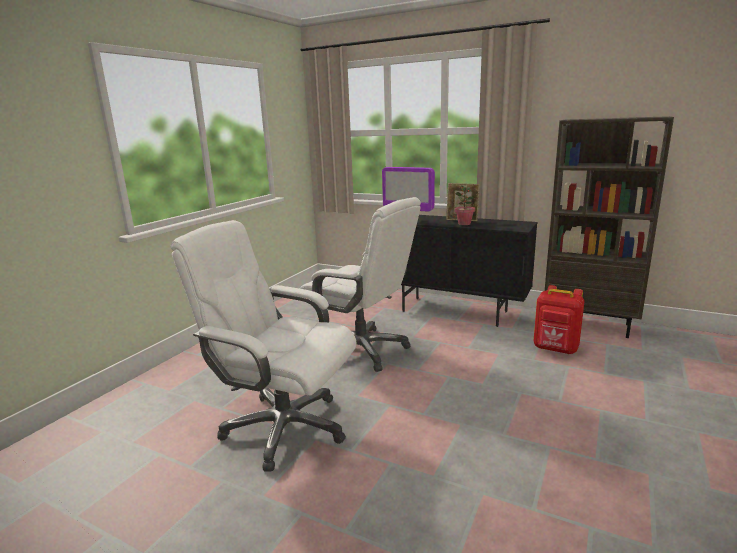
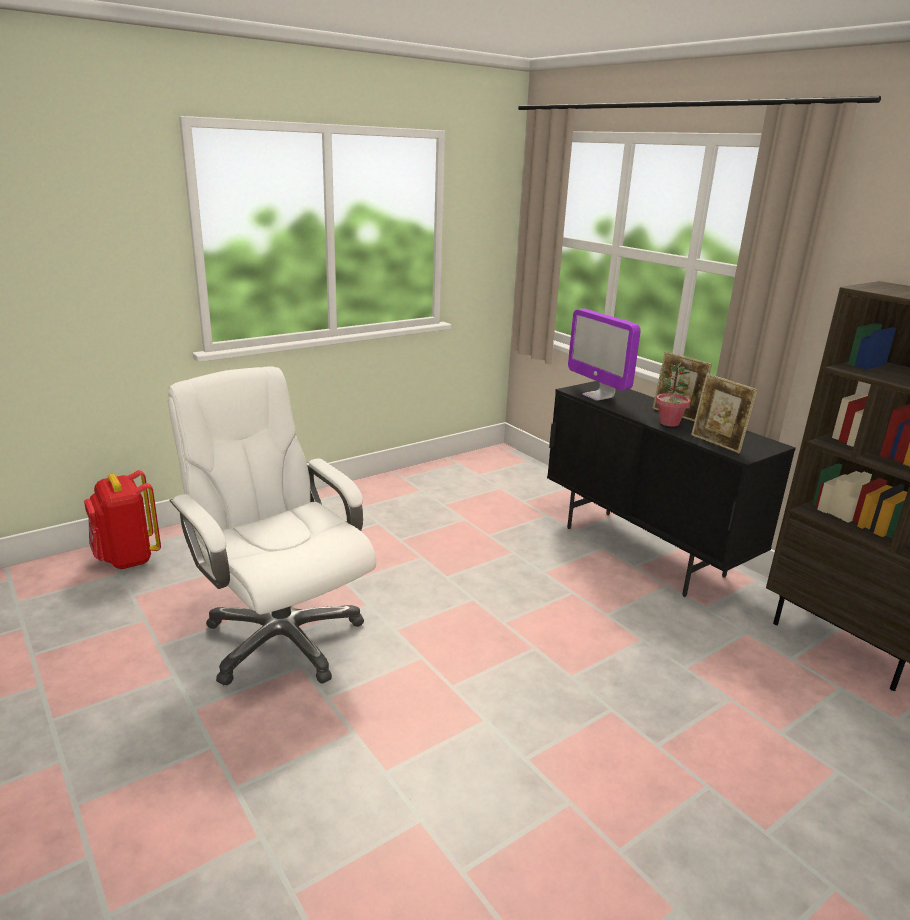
camera: 25 degrees right, 5 degrees up
white office chair [299,197,421,372] -> none
red backpack [534,285,584,354] -> red backpack moved to [84,470,161,569]
none -> picture frame [691,374,758,453]

